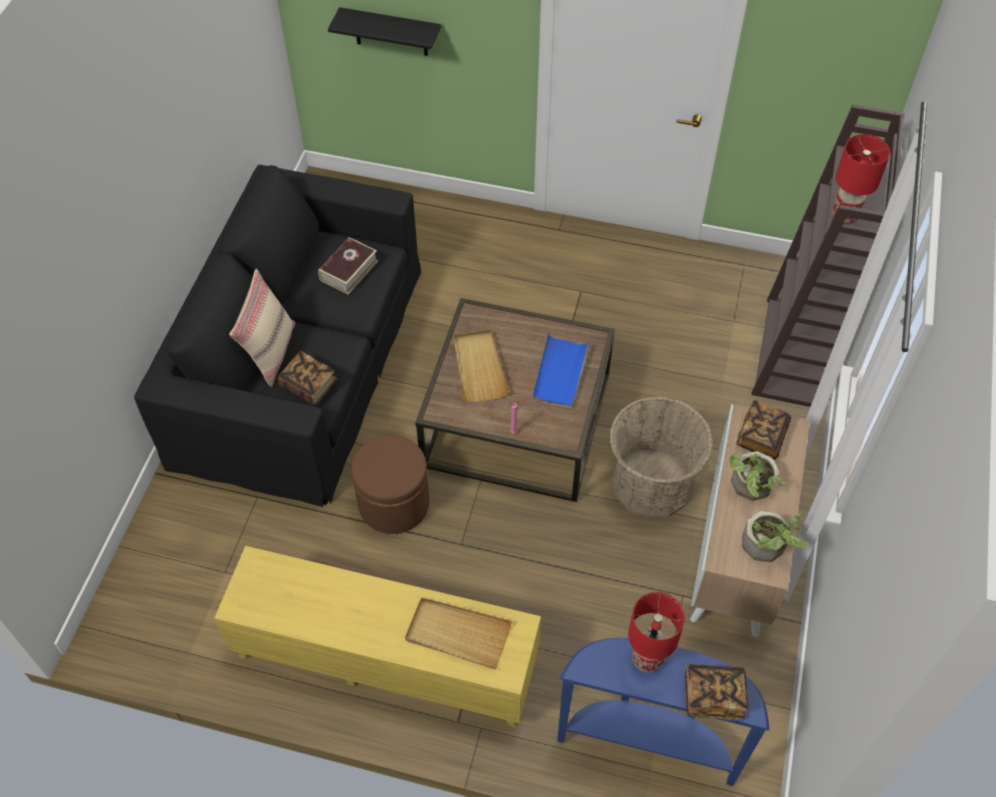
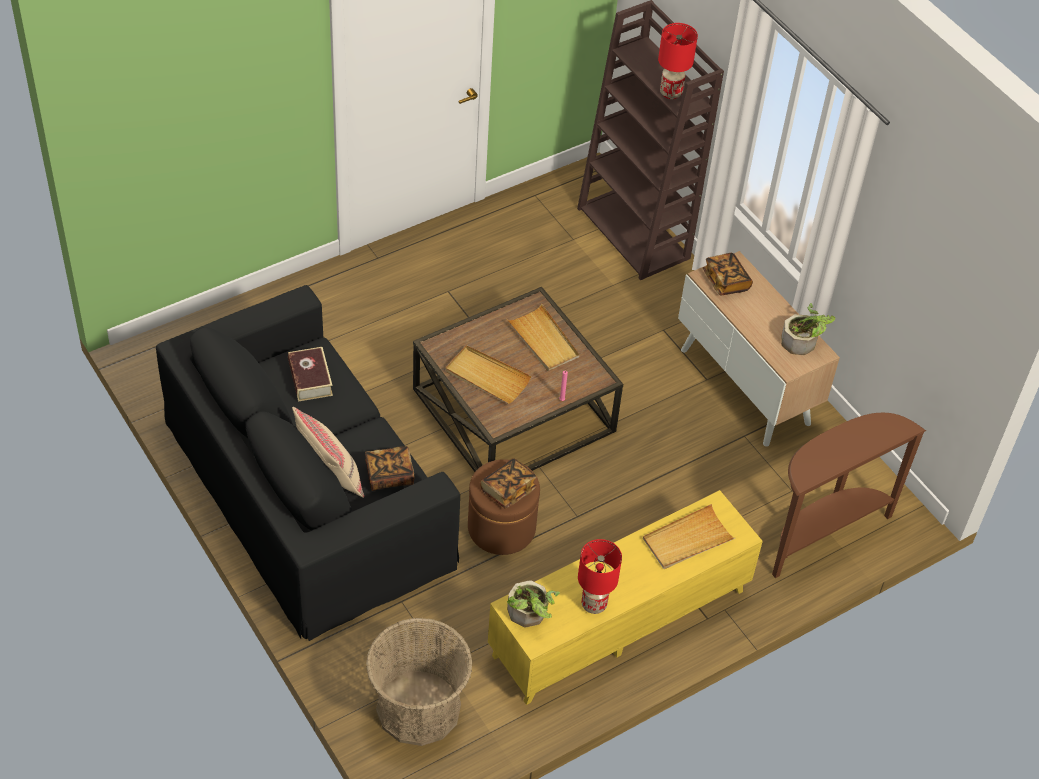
camera: 50 degrees left, 5 degrees down
black shelf [328,7,441,56] -> none
blue tray [532,333,592,408] -> beige tray [507,304,580,371]
blue console table [557,638,769,786] -> brown console table [772,413,926,578]
basket [609,396,713,518] -> basket moved to [366,618,472,746]
red table lamp [628,592,685,673] -> red table lamp moved to [578,539,622,614]
book [685,664,748,720] -> book moved to [480,459,537,508]
potted plant [730,451,785,501] -> potted plant moved to [507,581,560,627]

